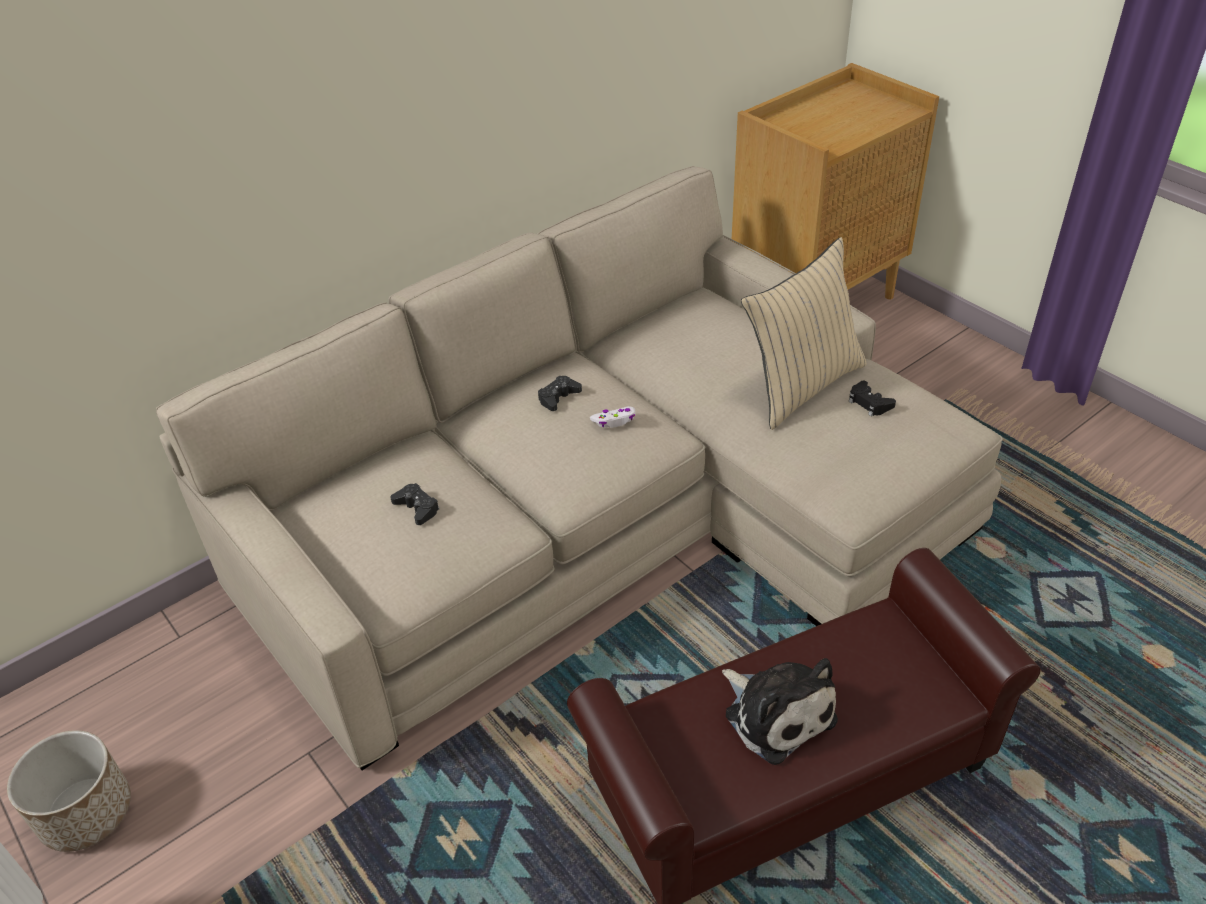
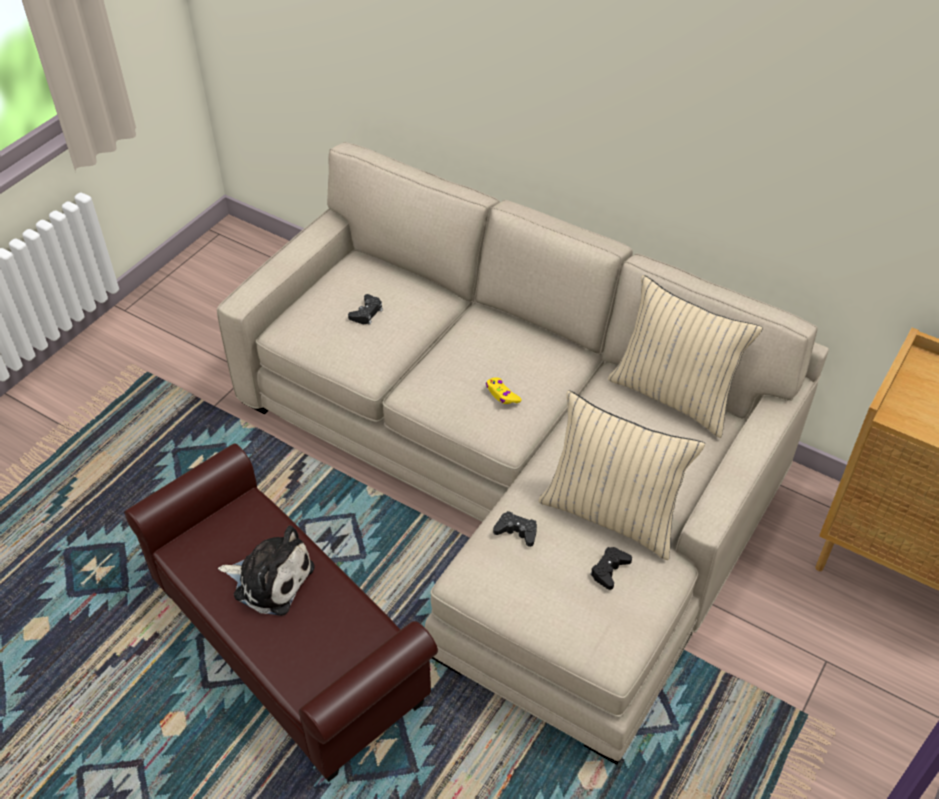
camera: 70 degrees right, 5 degrees up
planter [7,730,131,852] -> none
black game controller [538,376,582,411] -> black game controller moved to [493,511,537,547]
white game controller [590,406,636,428] -> yellow game controller [486,377,521,404]
plush toy [722,658,838,765] -> plush toy turned 105 degrees counterclockwise [218,525,314,616]
none -> beige pillow [608,275,763,438]

